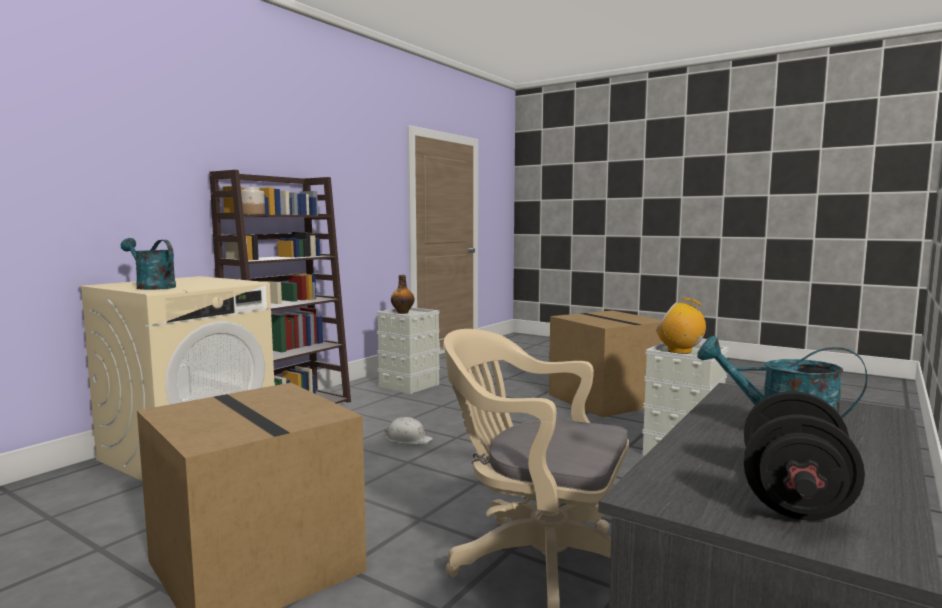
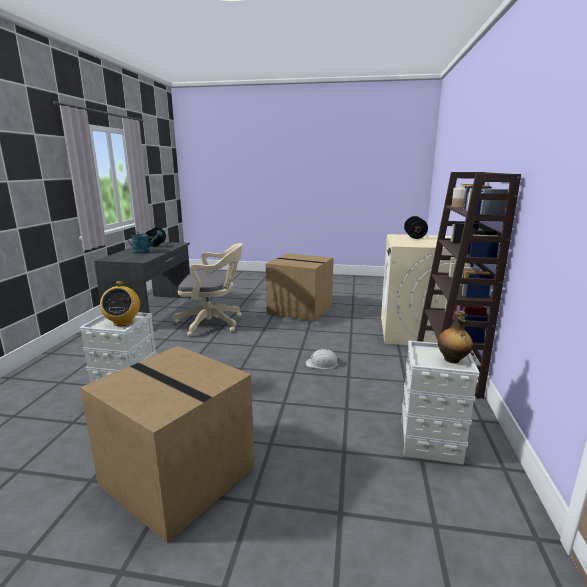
camera: 155 degrees right, 10 degrees up
turquoise watering can [121,238,176,290] -> black dumbbell [404,216,428,239]
radio [656,298,710,354] -> radio turned 75 degrees clockwise [100,281,140,326]

